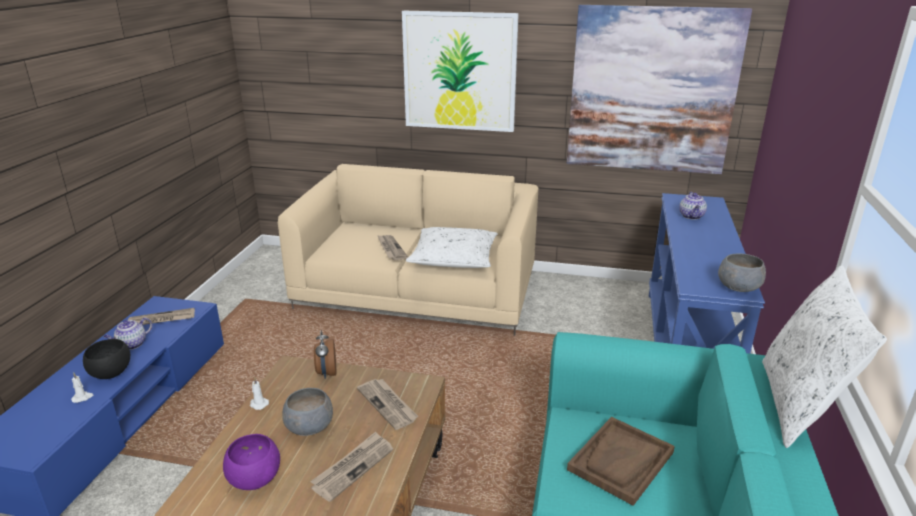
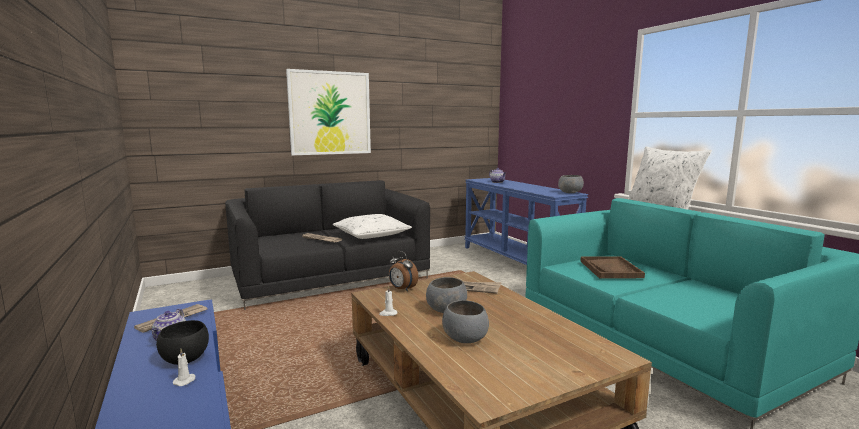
camera: 40 degrees left, 15 degrees down
purple bowl [223,434,280,490] -> grey bowl [442,300,489,343]
beige sofa [278,164,538,336] -> black sofa [225,180,430,310]
newspaper [310,432,393,502] -> none
picture [567,5,752,174] -> none

